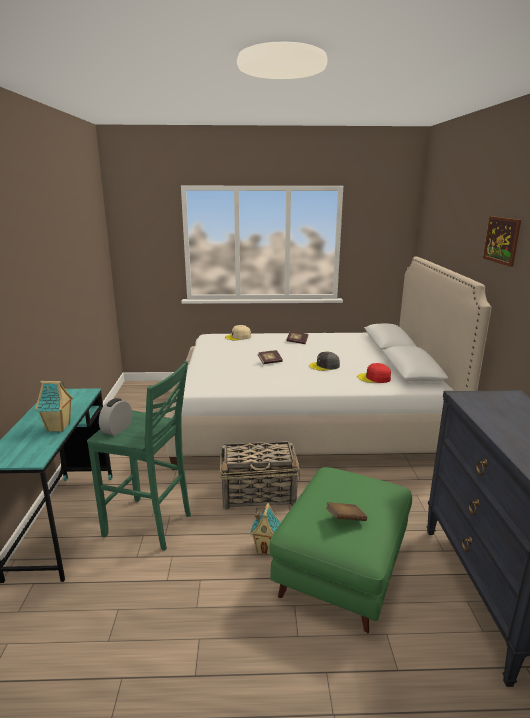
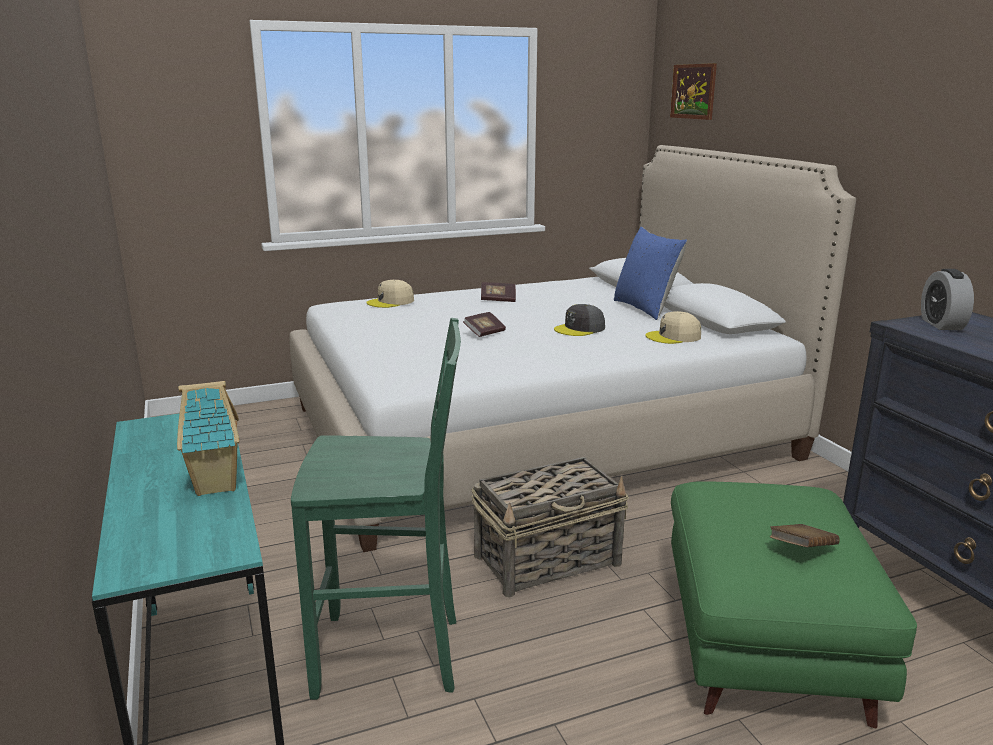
camera: 20 degrees left, 0 degrees up
alarm clock [99,398,132,436] -> alarm clock moved to [921,269,974,330]
toy house [250,503,281,555] -> none
red cap [357,363,391,383] -> beige cap [645,311,701,344]
picture [483,216,521,267] -> picture moved to [670,63,717,120]
none -> blue pillow [614,227,687,320]

